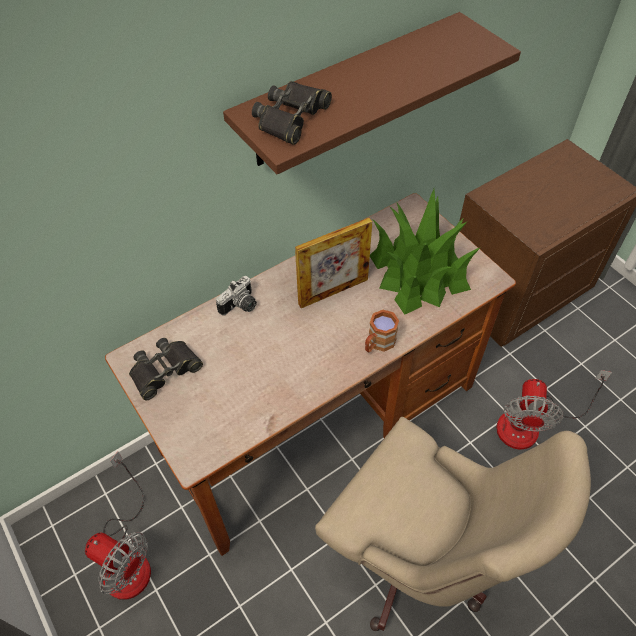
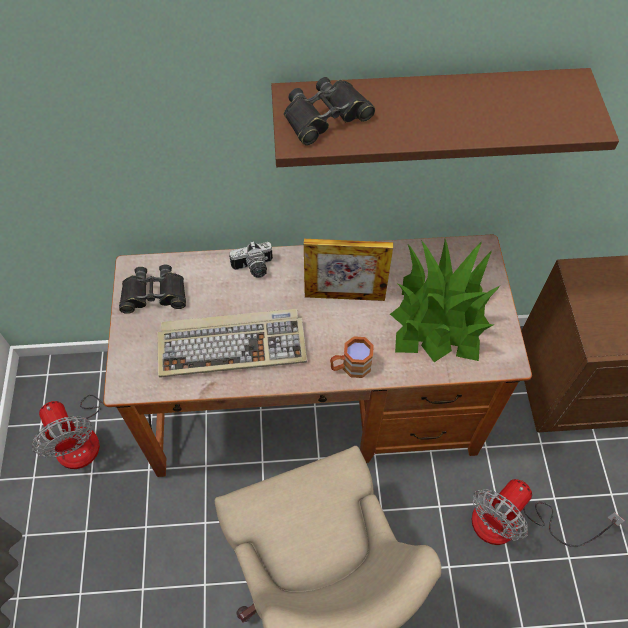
camera: 30 degrees right, 5 degrees up
none -> keyboard [157,309,307,378]

